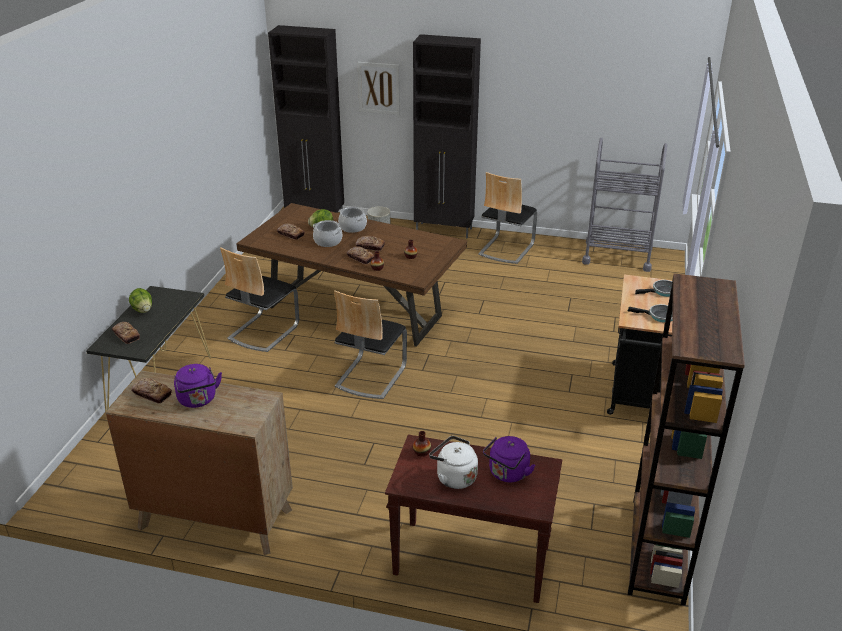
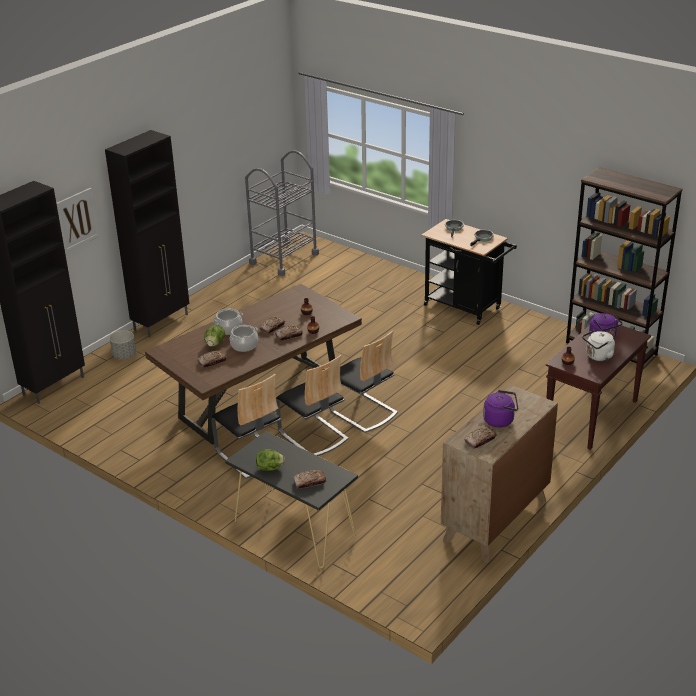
camera: 65 degrees left, 0 degrees up
chair [478,172,537,264] -> chair moved to [276,355,349,456]

